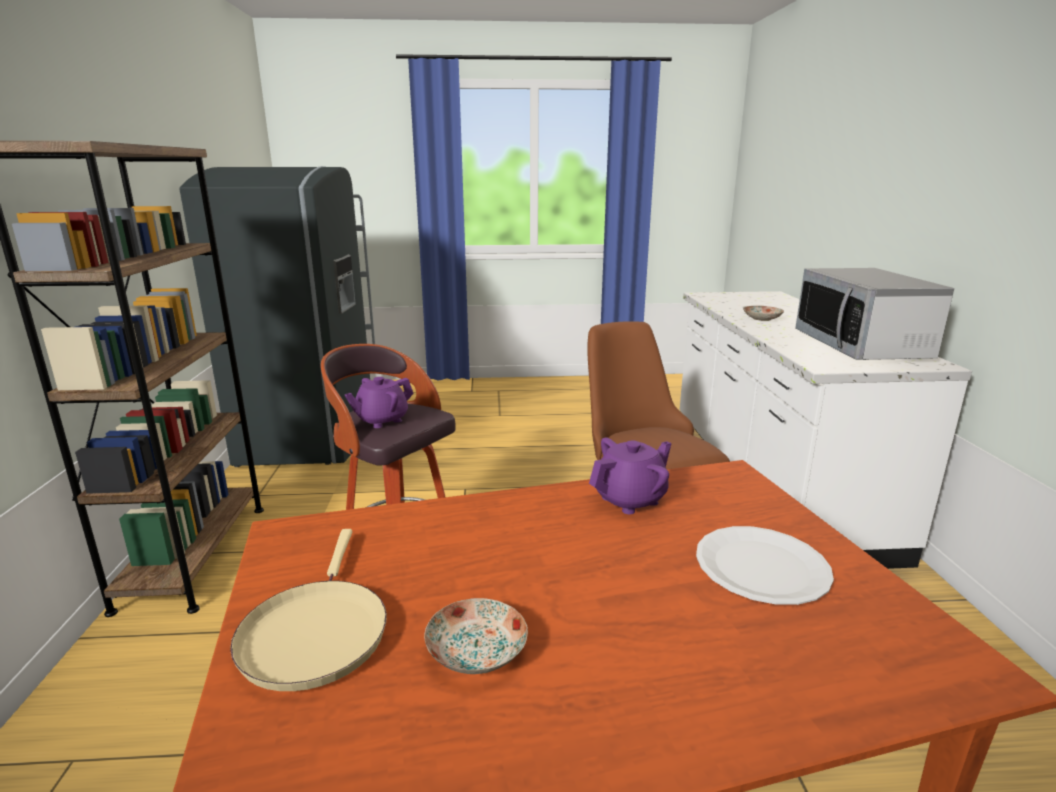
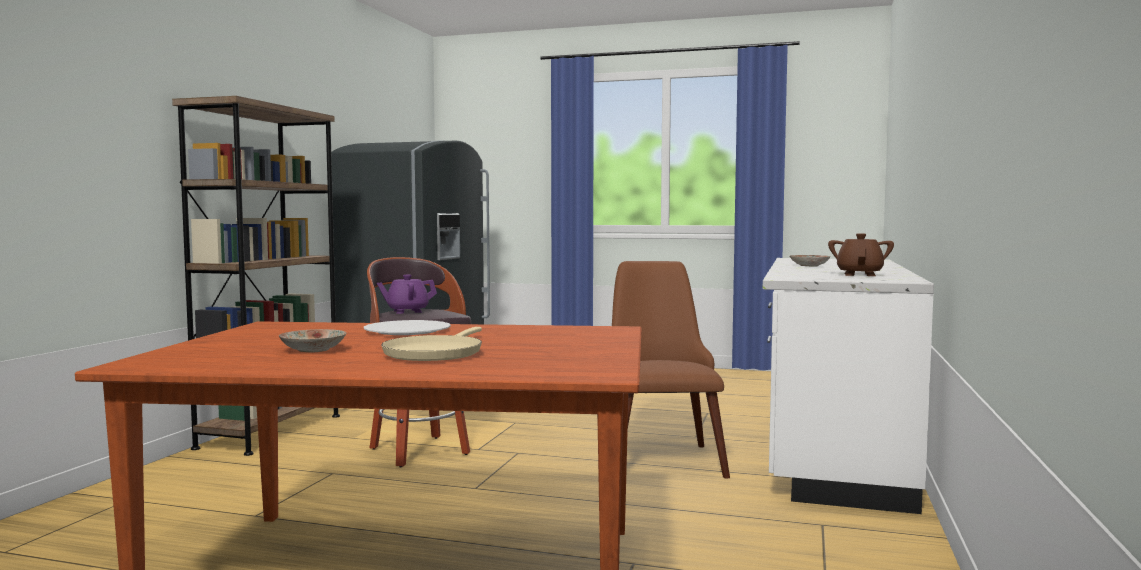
camera: 20 degrees right, 15 degrees down
beige frying pan [230,529,387,691] -> beige frying pan moved to [381,327,482,361]
purple teapot [589,438,671,514] -> none
white plate [696,526,834,605] -> white plate moved to [364,320,451,335]
microwave [795,268,954,360] -> brown teapot [828,233,894,276]

